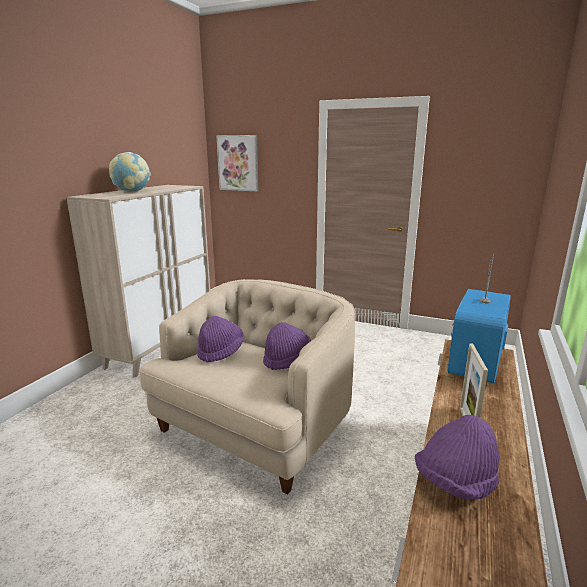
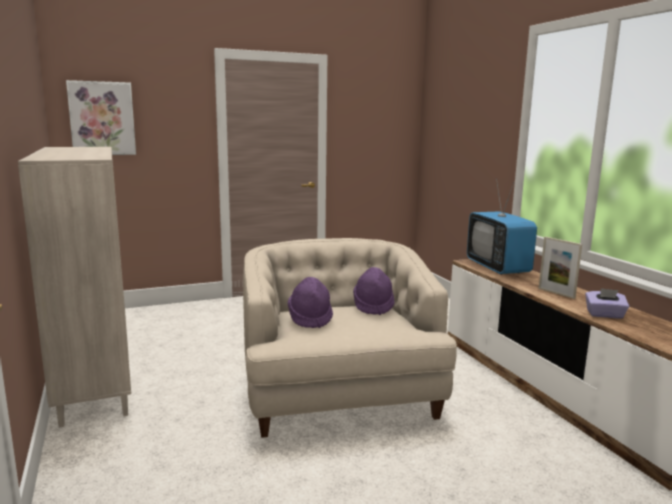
camera: 45 degrees left, 5 degrees down
globe [109,152,151,192] -> none
purple hat [415,415,499,500] -> purple tissue box [585,288,629,319]

